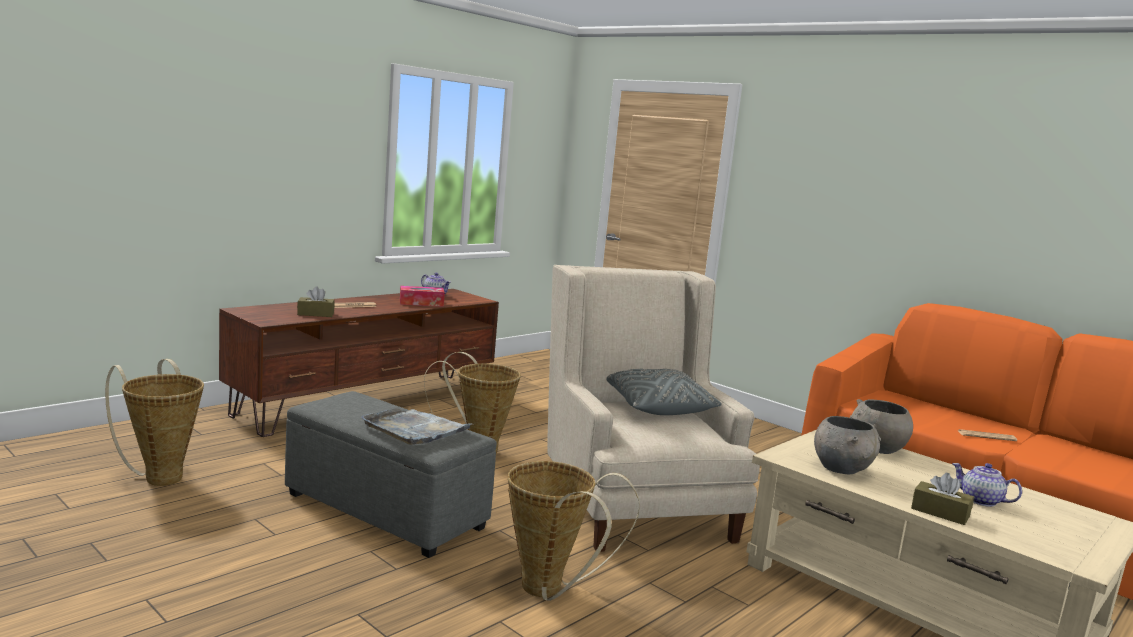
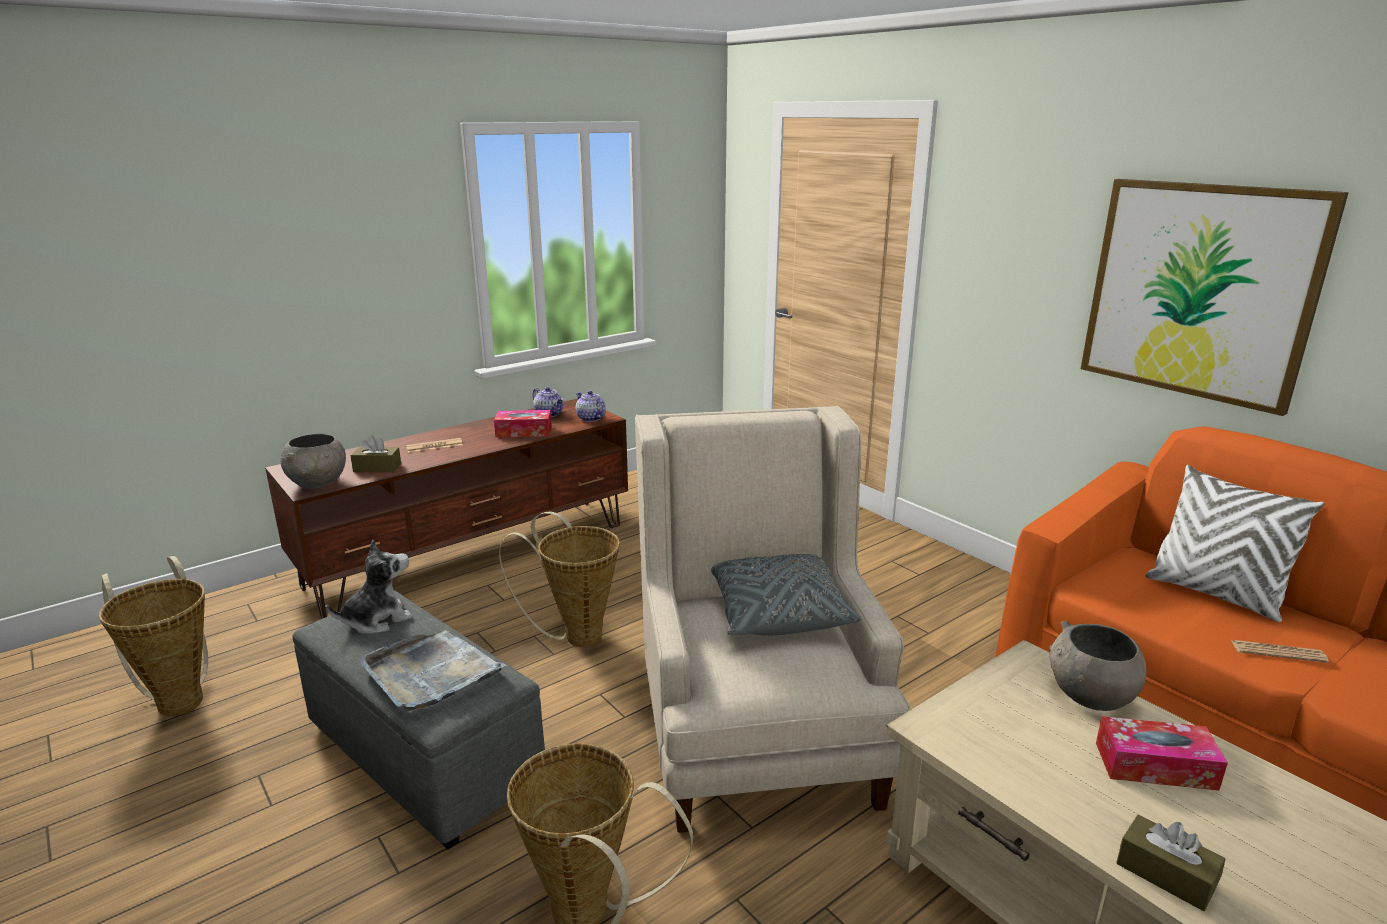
camera: 10 degrees right, 10 degrees up
grey bowl [814,416,881,474] -> grey bowl moved to [280,434,346,489]
teapot [952,463,1022,507] -> teapot moved to [576,391,606,422]
none -> plush toy [326,540,414,634]
none -> picture [1081,179,1349,416]
none -> tissue box [1096,716,1228,791]
none -> white pillow [1145,465,1325,622]

